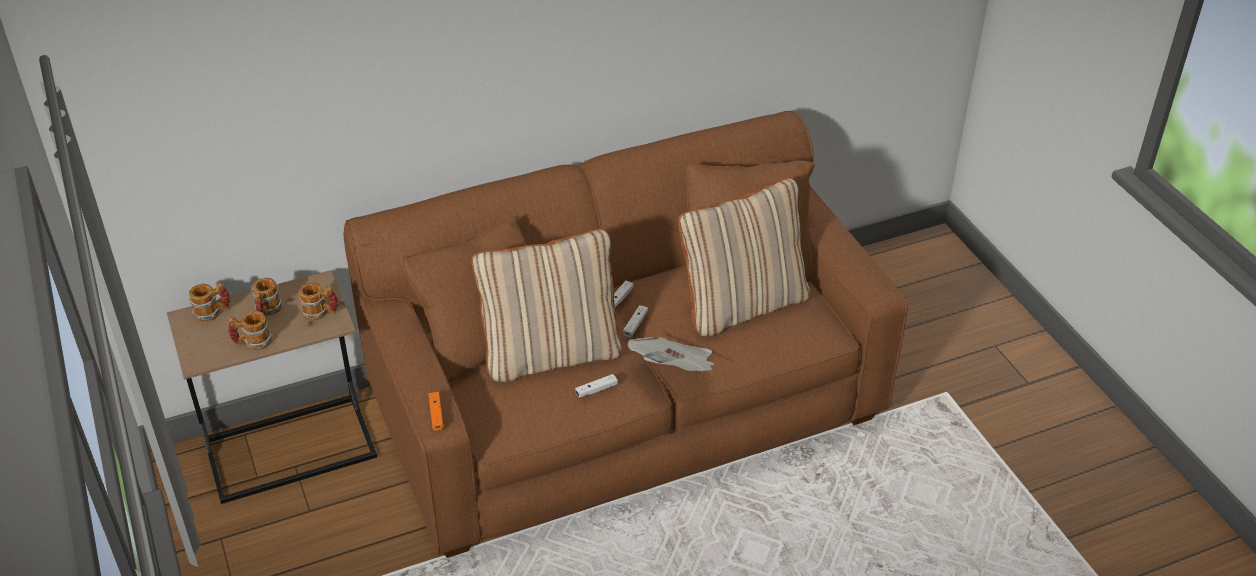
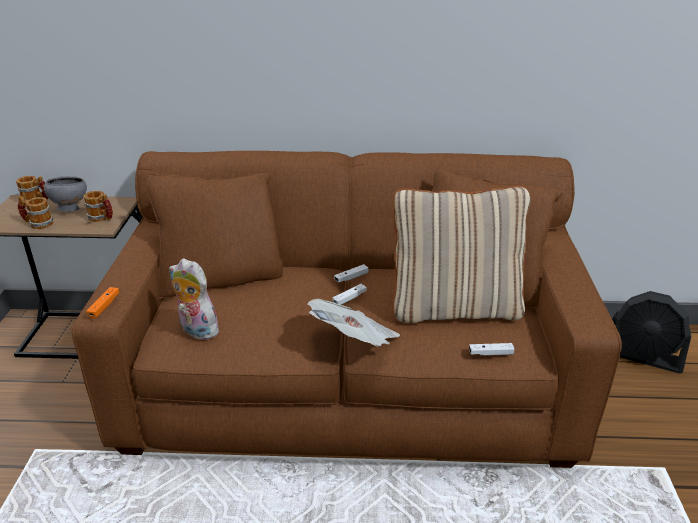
camera: 25 degrees right, 10 degrees down
mug [253,278,282,317] -> grey bowl [44,176,87,212]
beige pillow [472,229,621,382] -> none
white game controller [575,374,618,397] -> white game controller moved to [469,343,515,356]
none -> plush toy [169,258,219,340]
none -> black fan [613,291,691,373]

